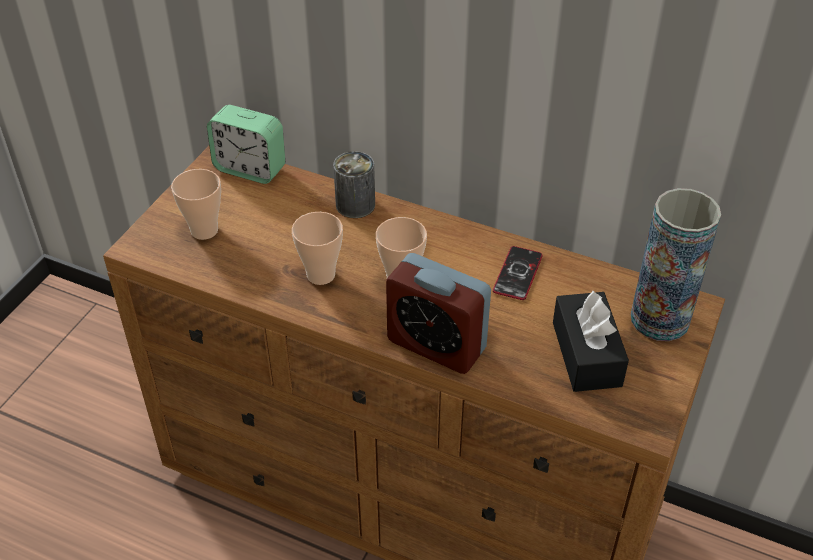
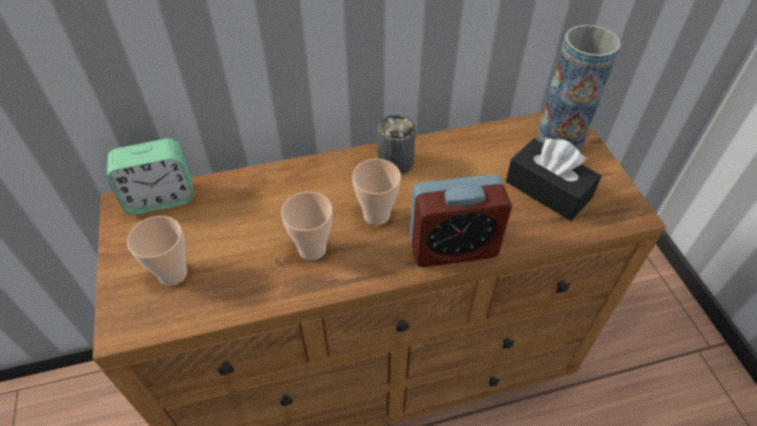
camera: 40 degrees left, 5 degrees up
can [333,151,375,218] -> can moved to [378,114,416,175]
phone [493,246,543,300] -> none

